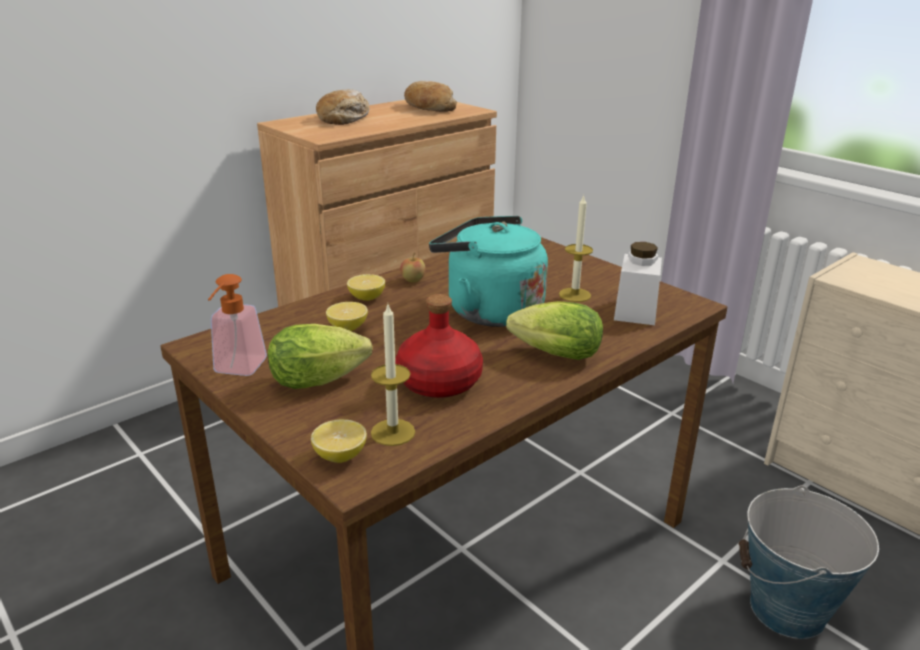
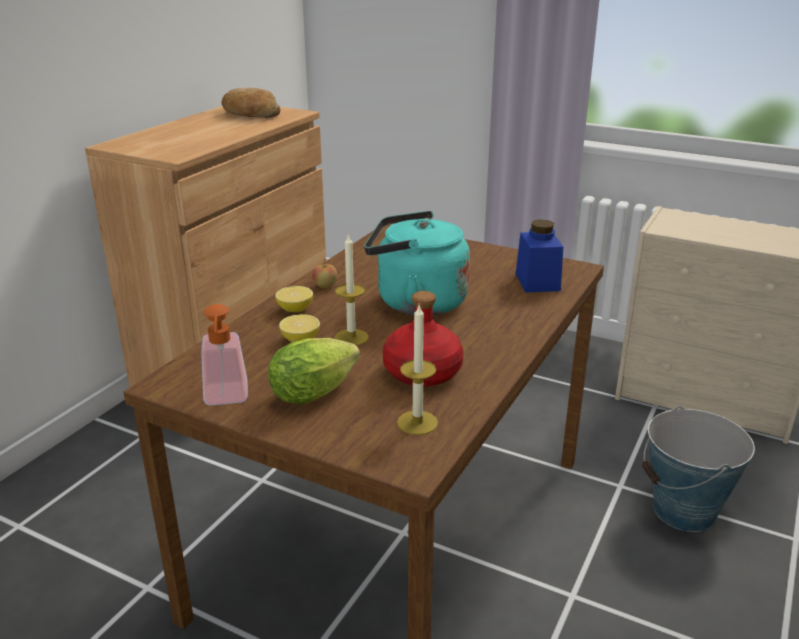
camera: 20 degrees left, 0 degrees up
lemon [311,419,367,463] -> none
bread [316,89,370,125] -> none
lettuce [506,301,603,360] -> none
candle [559,195,593,302] -> candle moved to [335,233,369,346]
white jar [614,242,662,325] -> blue jar [516,219,563,293]

